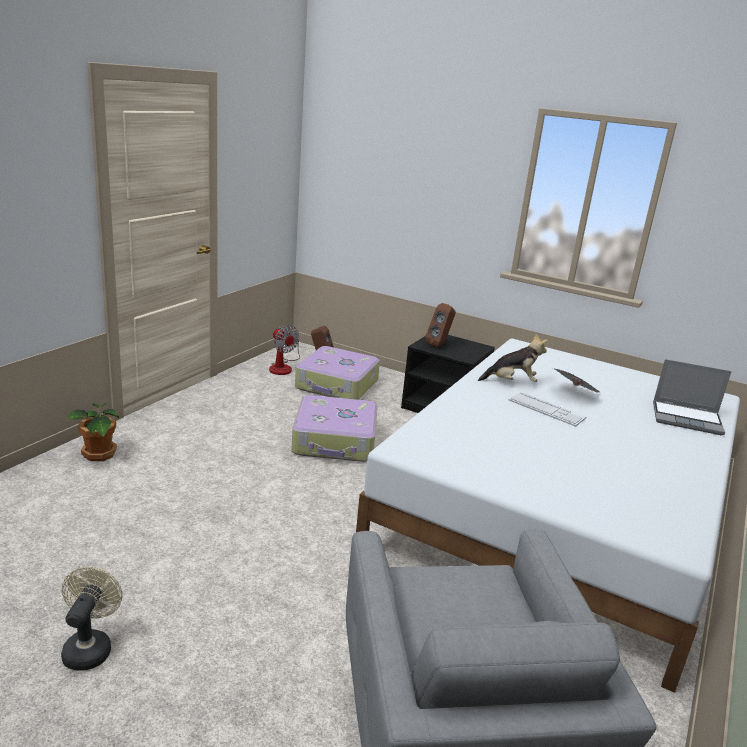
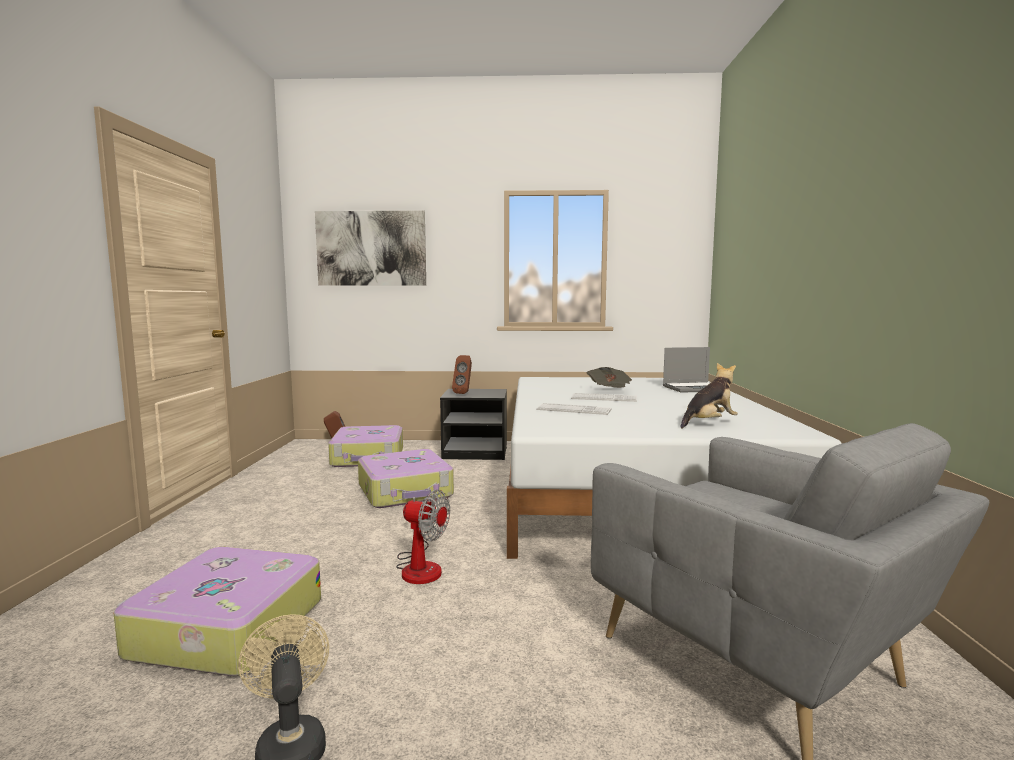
camera: 25 degrees left, 15 degrees down
potted plant [66,403,119,461] -> none
fan [269,325,300,375] -> fan moved to [396,490,450,584]
plush toy [478,334,548,382] -> plush toy moved to [681,363,738,429]
none -> suitcase [114,547,321,676]
none -> picture [315,211,426,286]
none -> keyboard [536,403,612,415]

